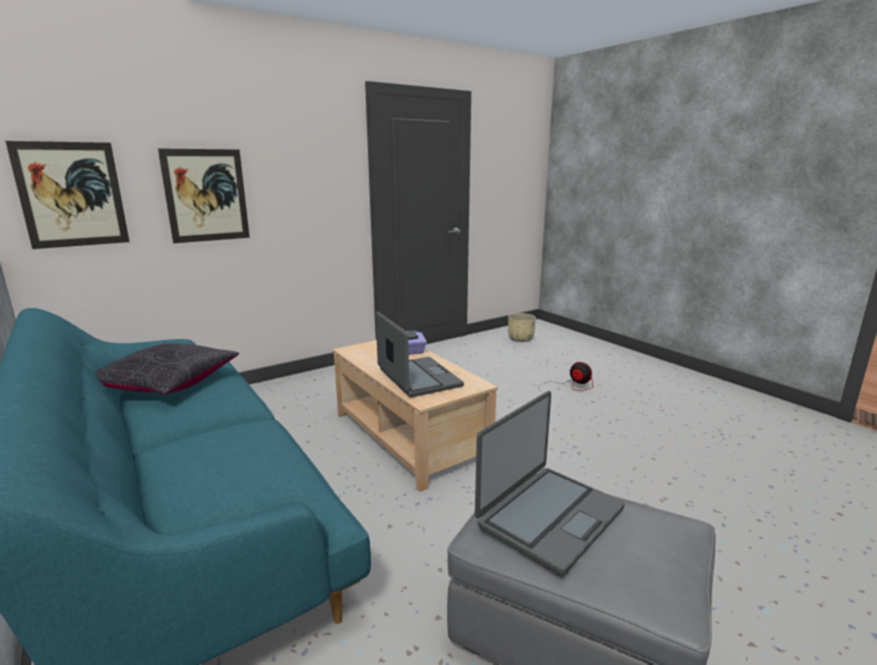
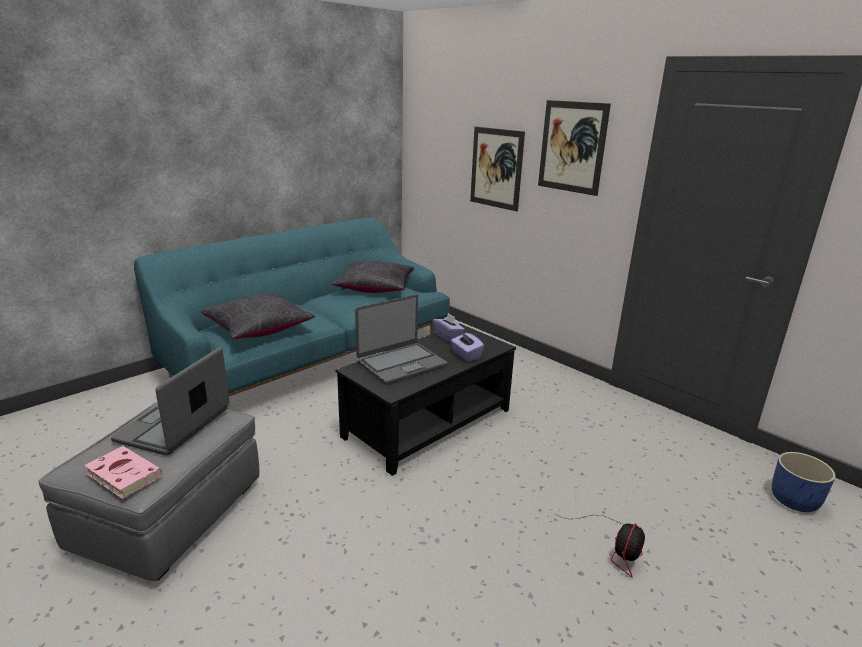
camera: 80 degrees right, 5 degrees up
picture [5,141,129,249] -> picture moved to [538,100,611,196]
beige coffee table [333,340,498,492] -> black coffee table [336,324,516,476]
laptop [475,391,625,575] -> laptop turned 75 degrees clockwise [111,347,229,456]
beige planter [508,313,536,342] -> blue planter [772,452,836,512]
none -> pink book [84,446,163,499]
none -> black pillow [201,293,315,339]
none -> purple tissue box [433,313,465,342]

